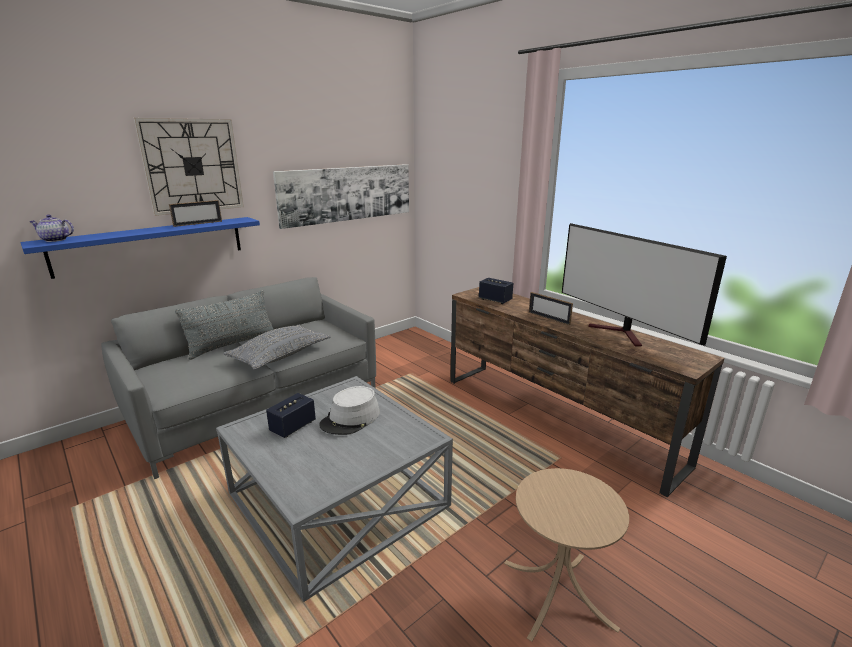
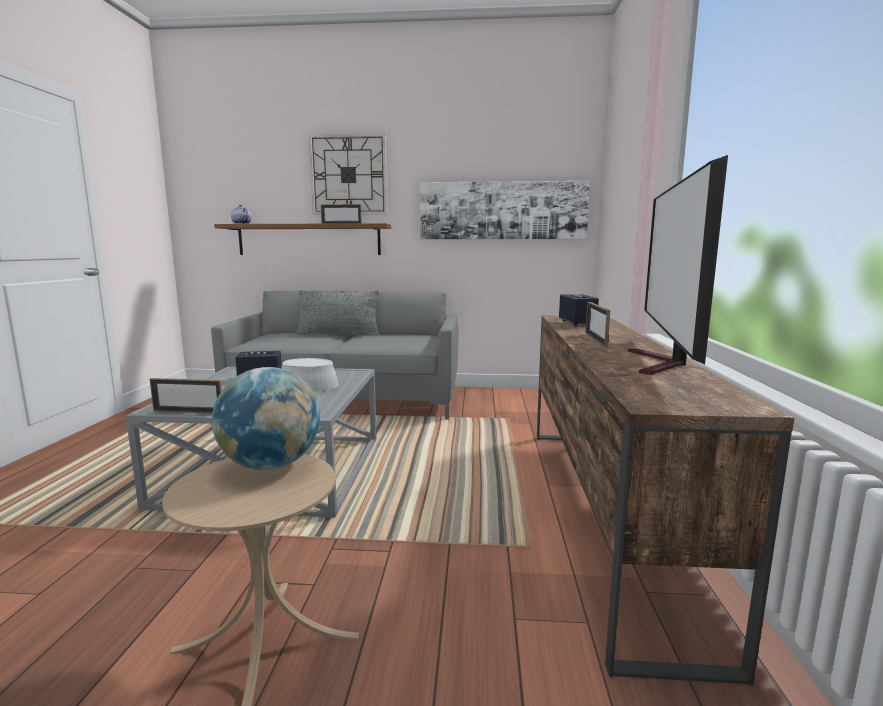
camera: 45 degrees right, 10 degrees down
blue shelf [20,217,260,279] -> brown shelf [214,223,391,255]
grey pillow [223,324,331,370] -> none
none -> picture frame [150,378,222,414]
none -> globe [212,367,320,470]

